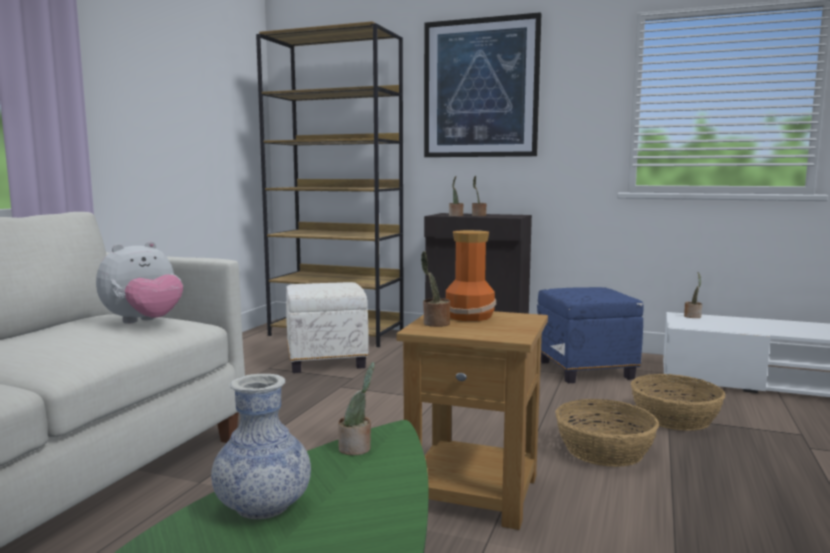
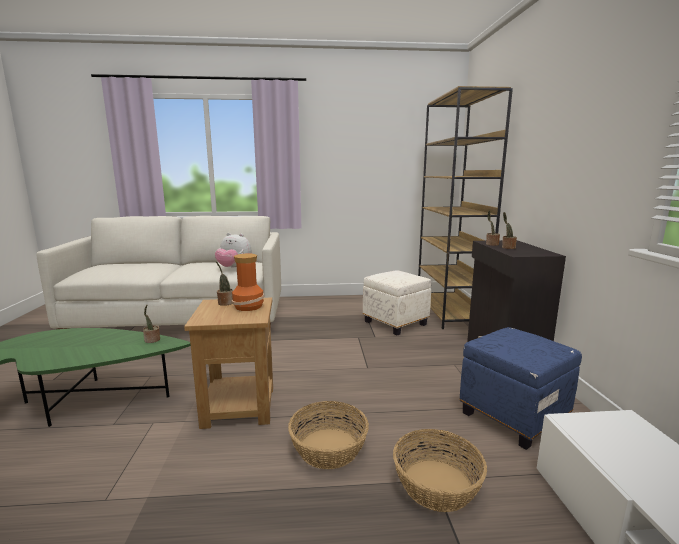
camera: 65 degrees right, 5 degrees up
vase [211,374,311,519] -> none
picture [424,12,542,157] -> none
potted plant [684,272,702,318] -> none

